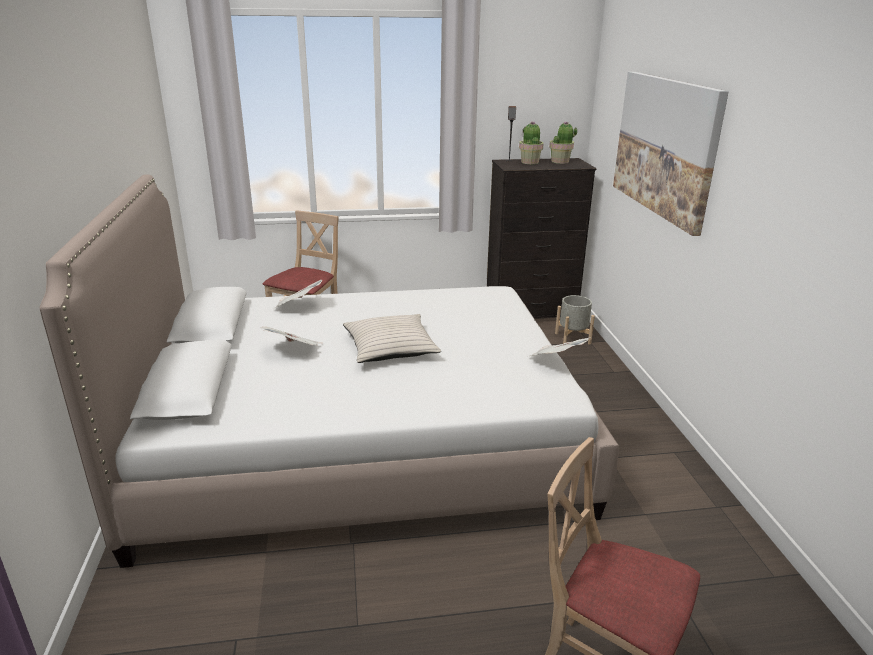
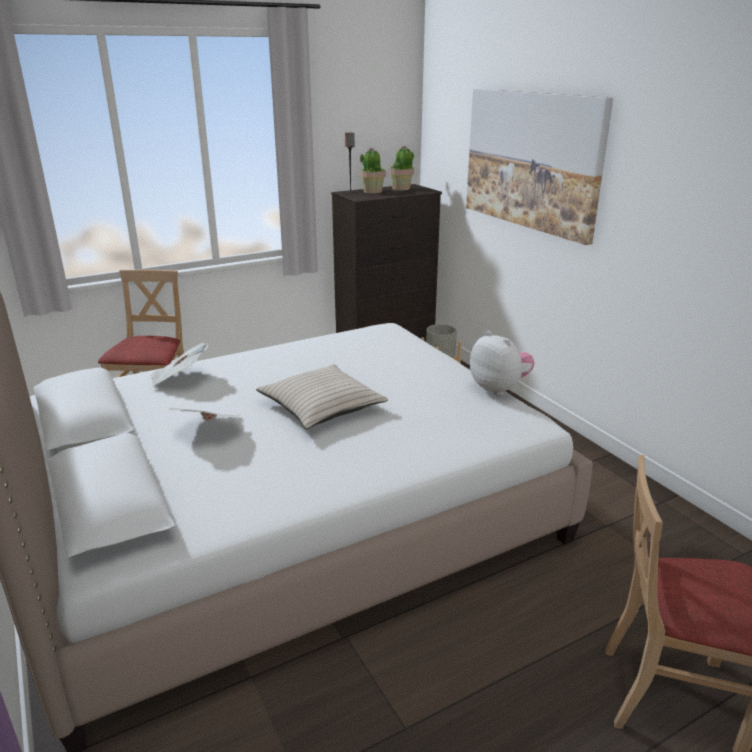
camera: 20 degrees left, 0 degrees up
newspaper [530,337,591,356] -> plush toy [470,331,534,396]

